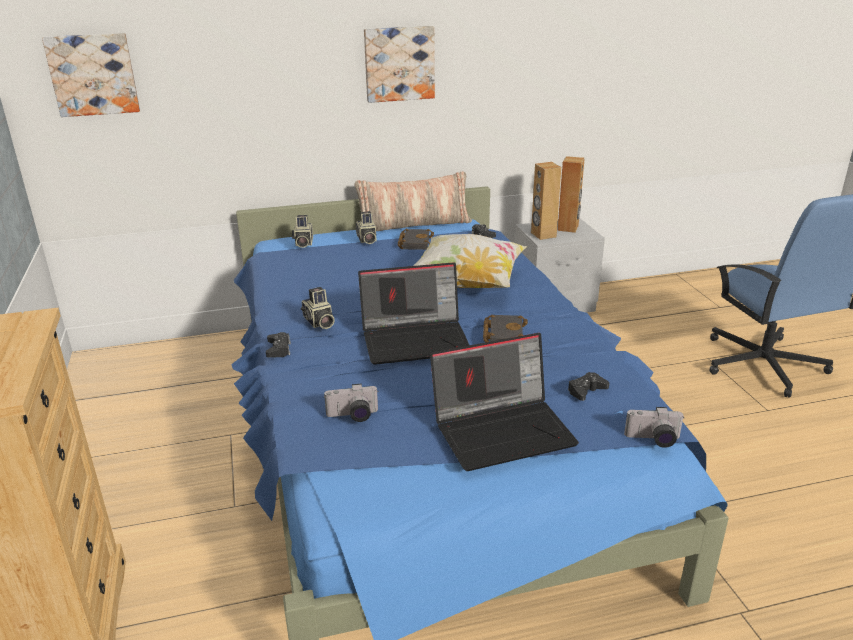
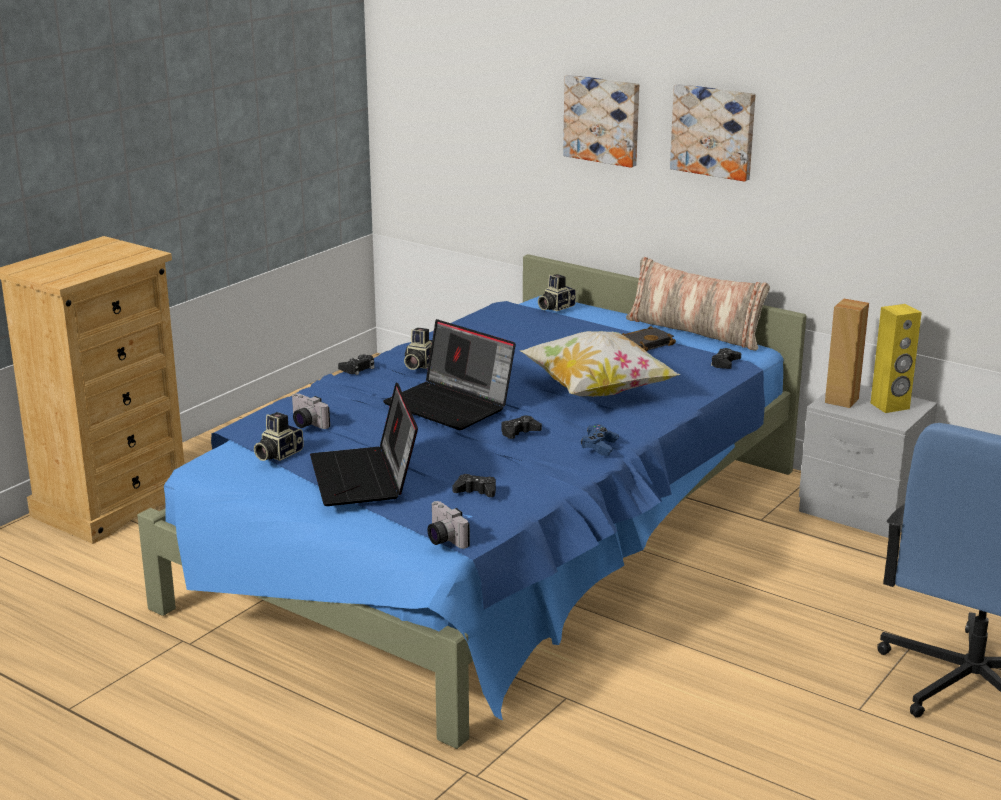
camera: 50 degrees right, 5 degrees down
picture [42,33,140,117] -> picture moved to [563,75,639,168]
camera [355,211,376,244] -> camera moved to [254,412,303,461]
laptop [430,333,579,471] -> laptop turned 45 degrees clockwise [310,382,418,506]
black book [483,315,528,342] -> black game controller [502,416,542,439]
brown speaker [557,156,585,233] -> yellow speaker [871,304,922,413]
none -> blue game controller [581,424,619,456]

